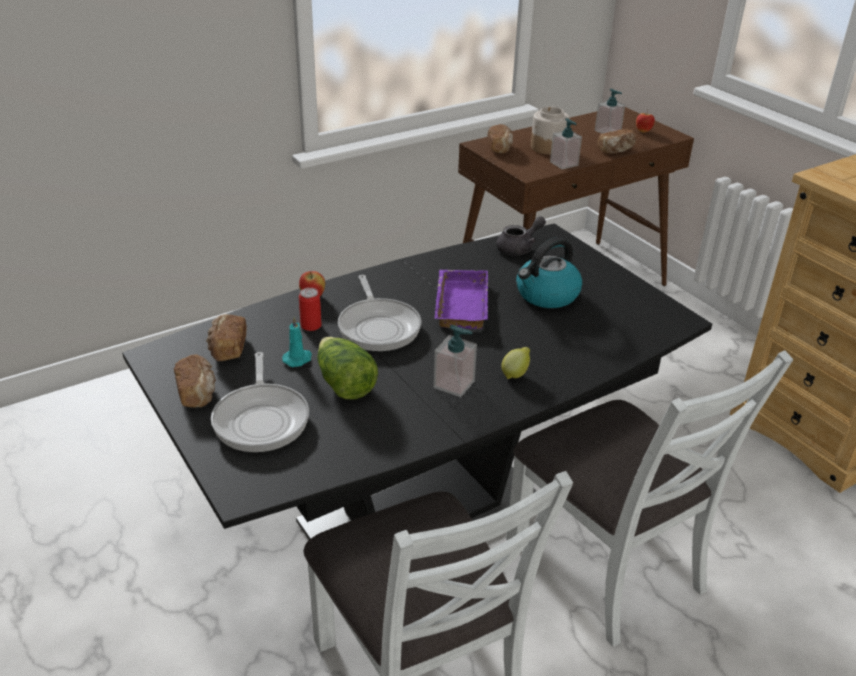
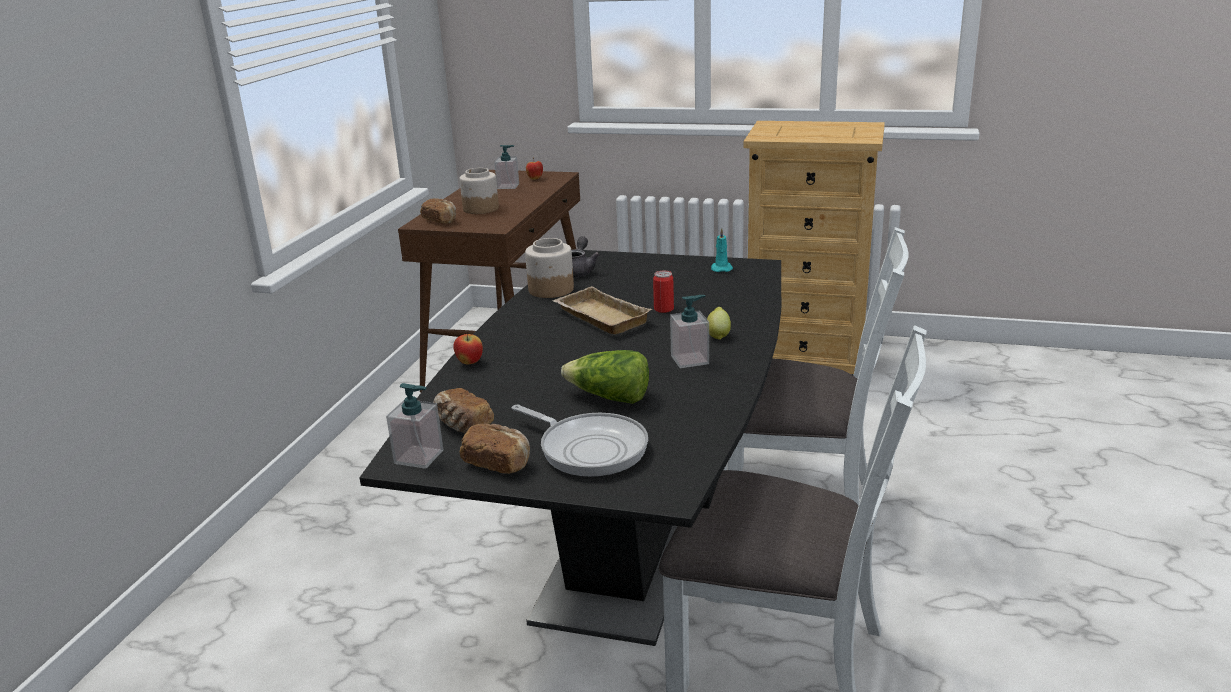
camera: 40 degrees left, 10 degrees down
turquoise candle [282,317,312,367] -> turquoise candle moved to [711,228,733,272]
can [299,287,322,331] -> can moved to [653,271,674,313]
frying pan [338,275,421,351] -> none
purple tray [434,270,488,329] -> beige tray [553,286,652,335]
kettle [516,237,583,308] -> none
soap dispenser [550,118,582,169] -> soap dispenser moved to [386,383,443,469]
bread [598,129,636,154] -> none
none -> jar [525,238,574,298]

